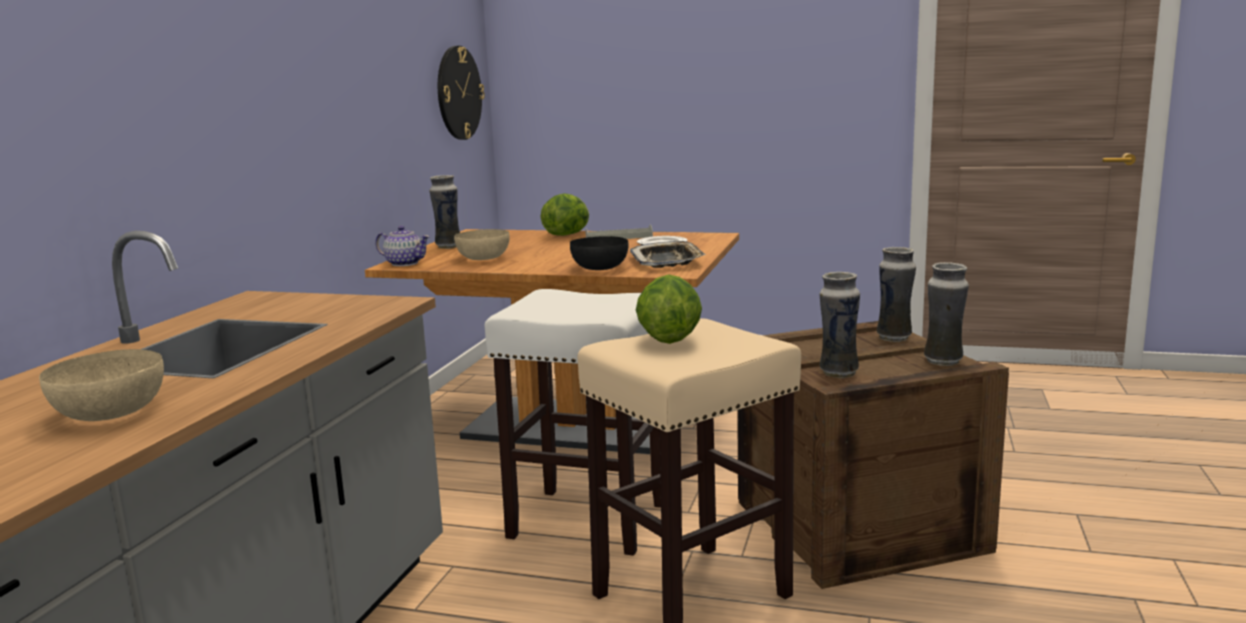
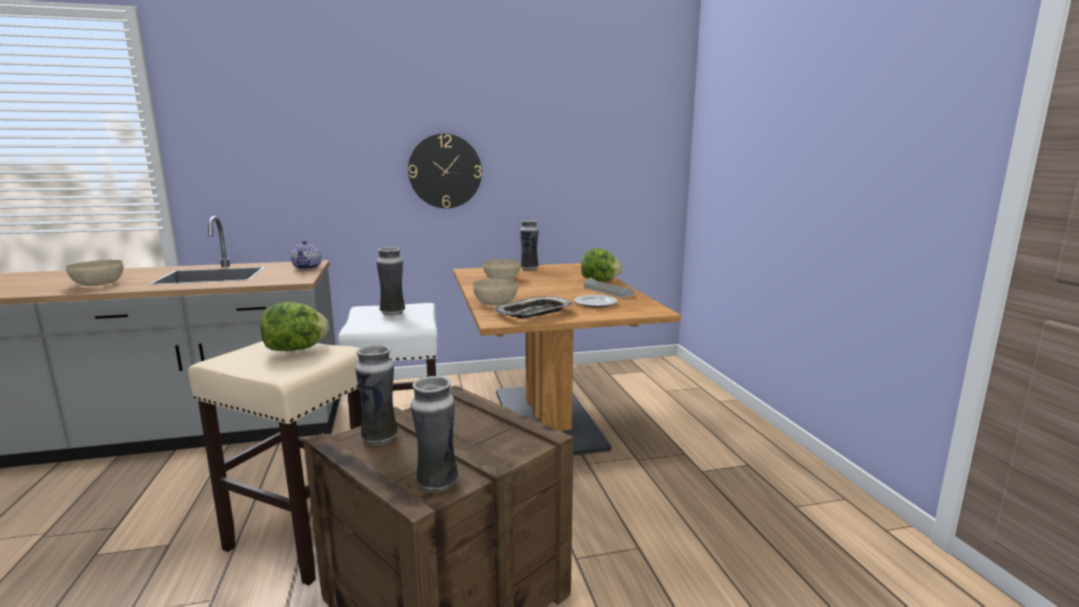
camera: 60 degrees right, 0 degrees up
teapot [375,226,430,266] -> teapot moved to [291,241,322,270]
wall clock [438,46,485,140] -> wall clock moved to [408,134,482,208]
black bowl [570,236,629,270] -> beige bowl [473,278,518,305]
vase [877,247,916,342] -> vase moved to [376,247,405,316]

